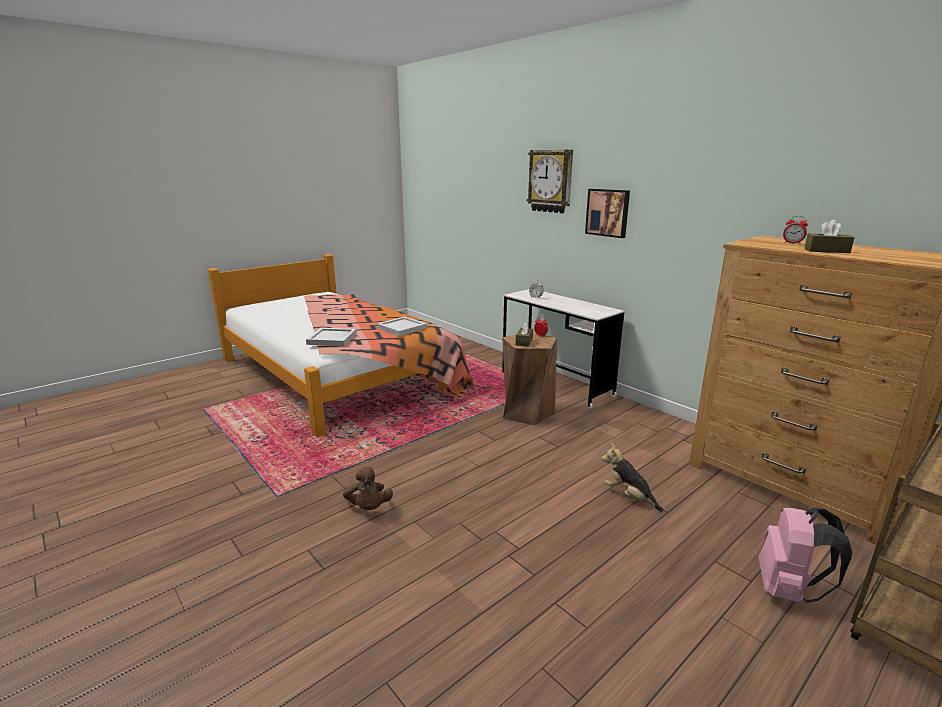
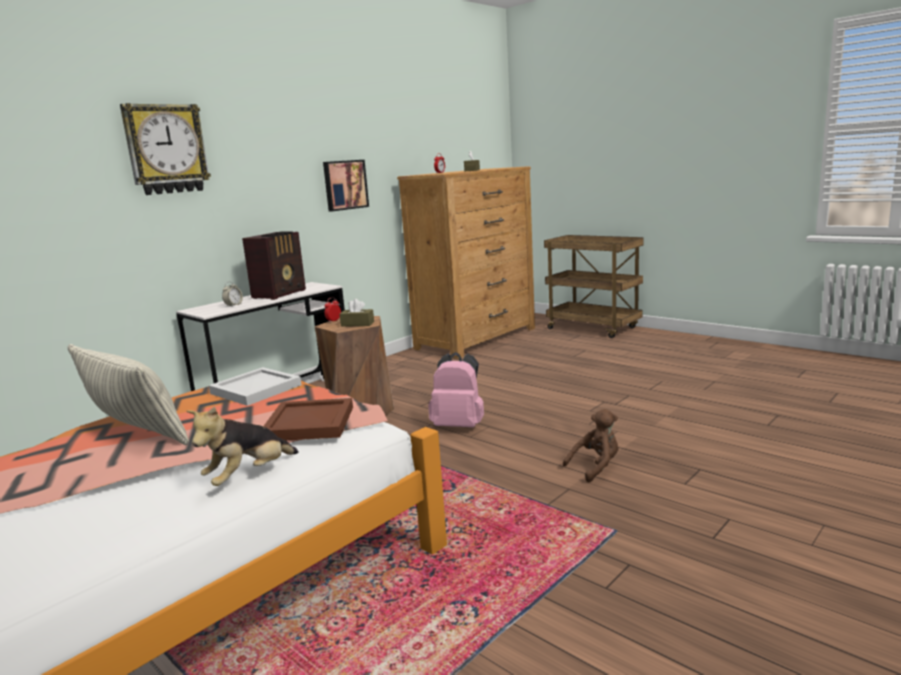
camera: 95 degrees left, 5 degrees down
white tray [306,328,357,346] -> brown tray [264,398,353,440]
picture [585,189,630,238] -> picture moved to [323,160,369,211]
plush toy [602,443,664,512] -> plush toy moved to [187,406,299,486]
pink backpack [758,507,852,603] -> pink backpack moved to [428,352,484,427]
none -> pillow [68,344,189,445]
none -> radio [242,231,306,300]

